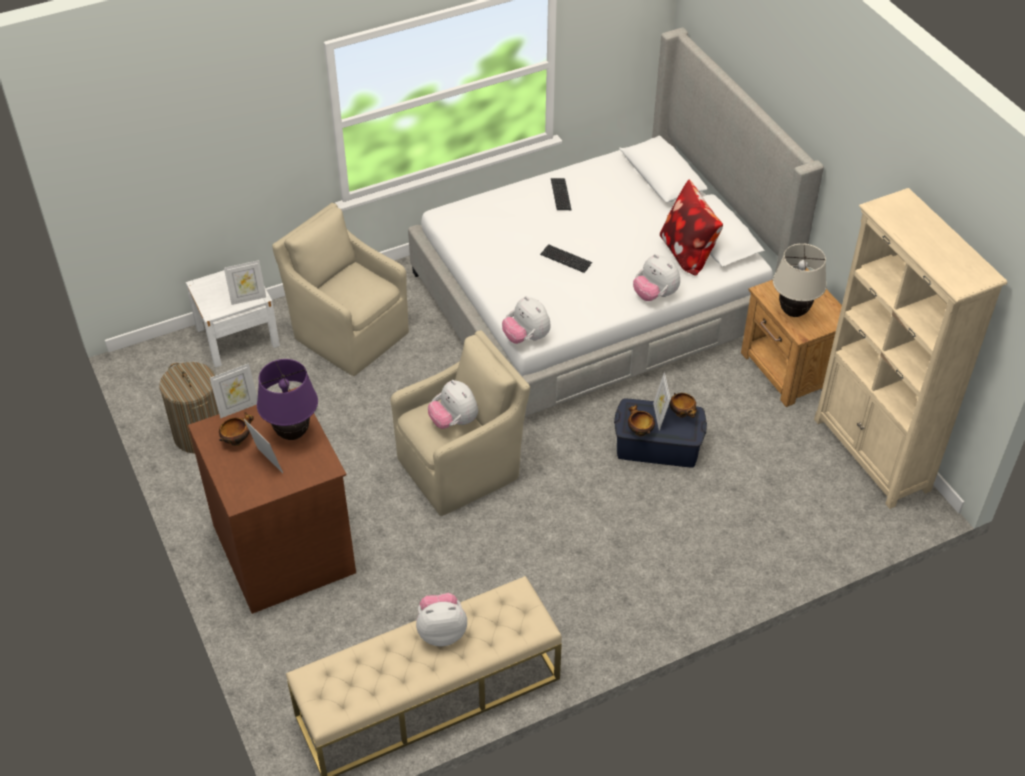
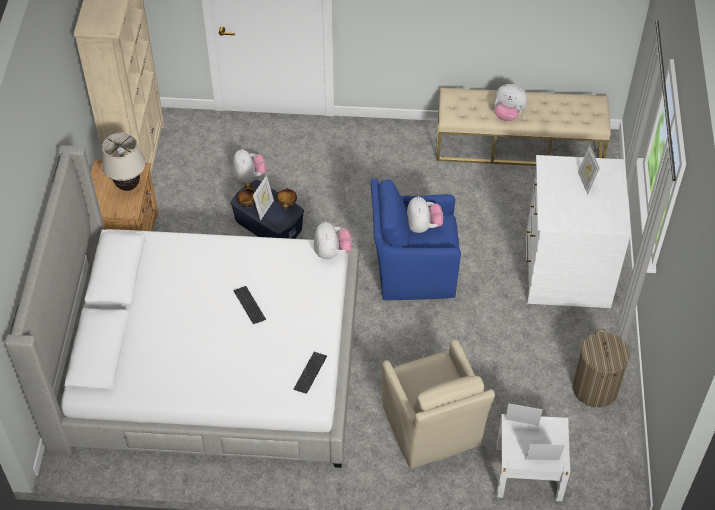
camera: 150 degrees left, 5 degrees up
brown dresser [188,387,356,614] -> white dresser [525,155,631,308]
picture frame [210,363,258,418] -> picture frame moved to [525,444,565,460]
bowl [219,412,254,446] -> none
purple table lamp [257,359,318,440] -> none
beige armchair [390,330,530,516] -> blue armchair [371,179,461,300]
keyboard [551,178,572,210] -> keyboard moved to [293,352,327,394]
plush toy [633,254,680,301] -> plush toy moved to [233,149,267,183]
pillow [660,179,723,275] -> none

